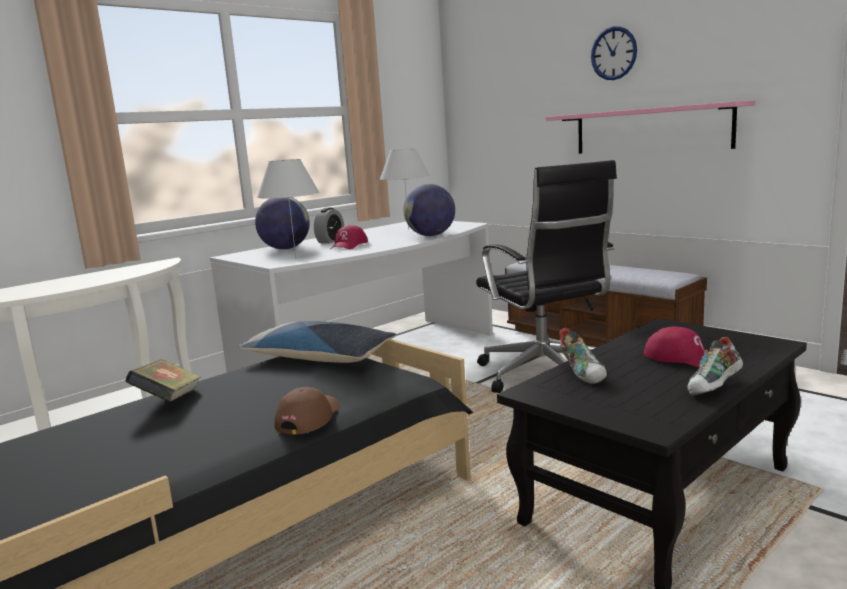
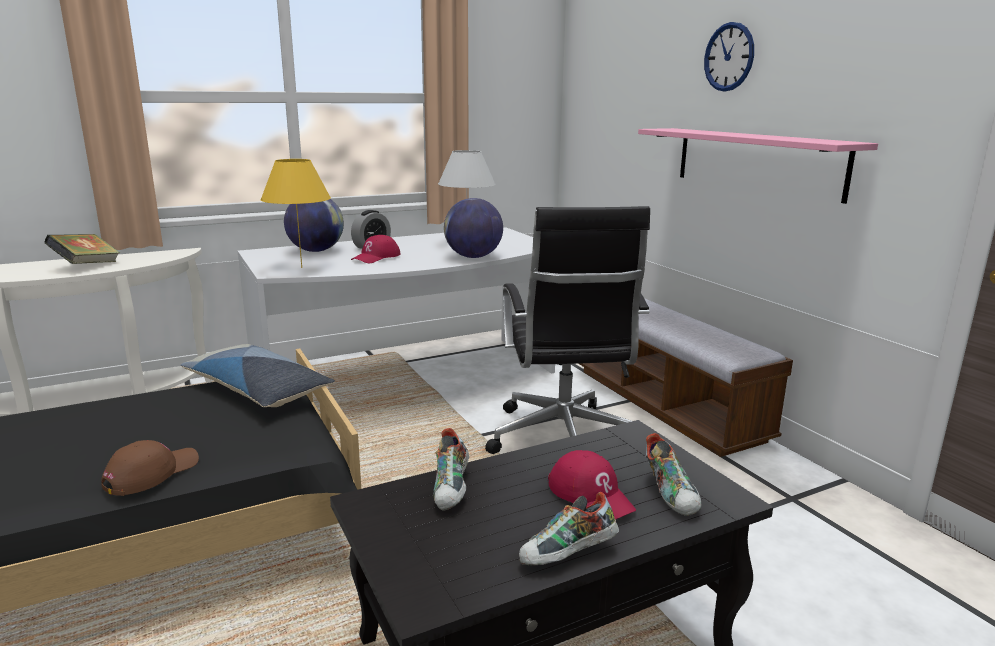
camera: 15 degrees right, 5 degrees up
book [125,359,201,402] -> book moved to [44,234,120,264]
white table lamp [257,159,320,259] -> yellow table lamp [260,159,331,268]
none -> shoe [646,433,702,516]

